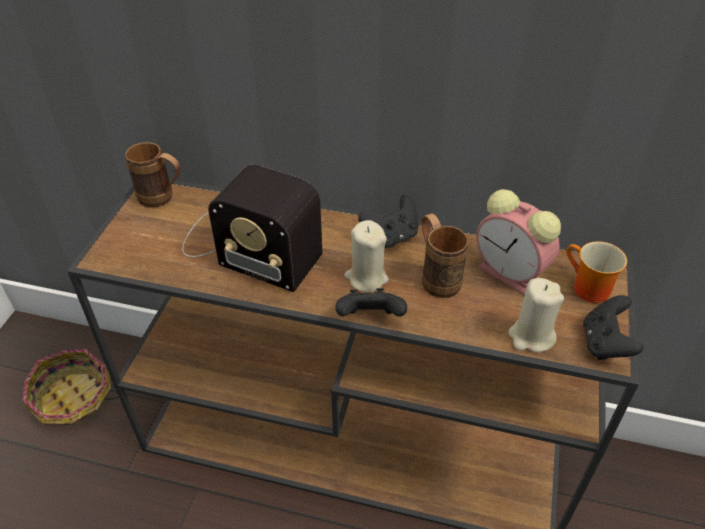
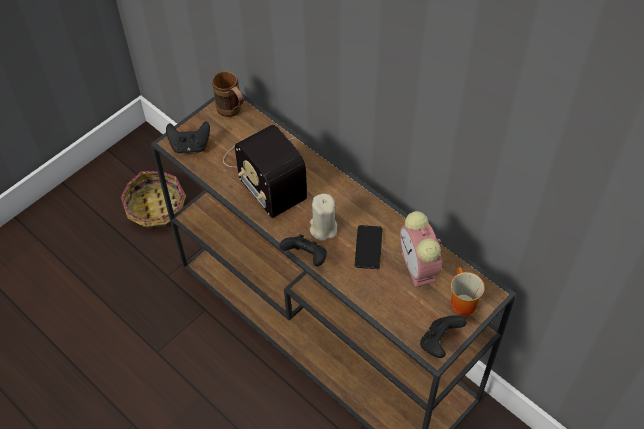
camera: 30 degrees right, 10 degrees up
black game controller [358,195,418,248] -> black game controller moved to [166,121,210,154]
brown mug [422,213,469,298] -> phone [355,225,383,269]
beige candle [508,278,564,352] -> none

